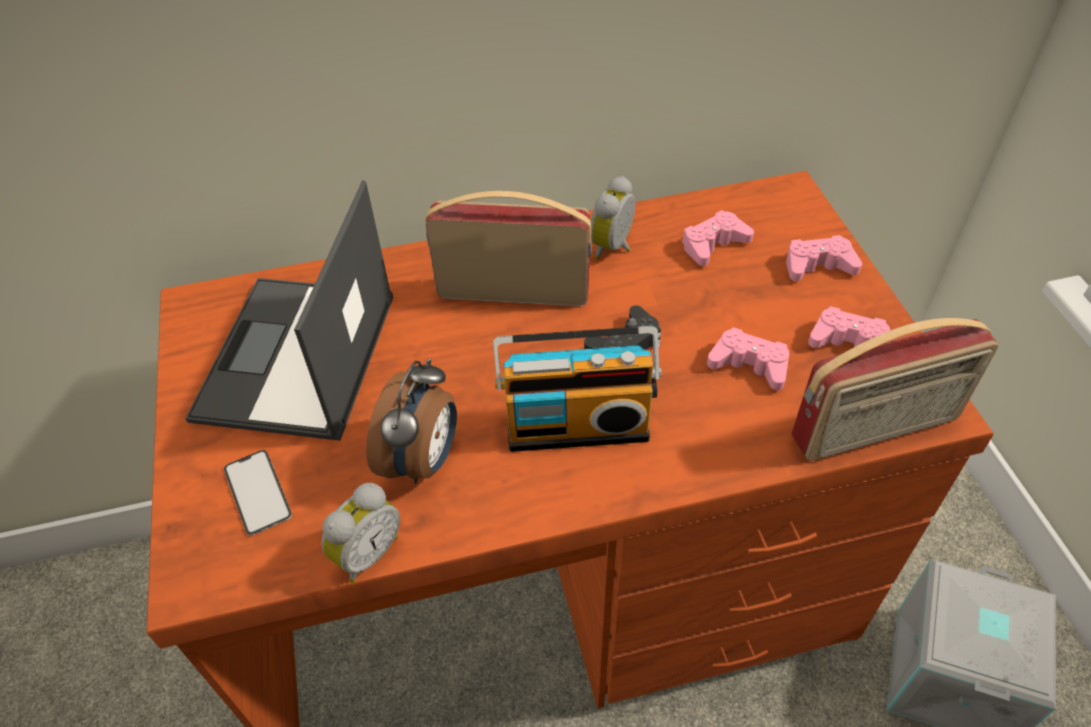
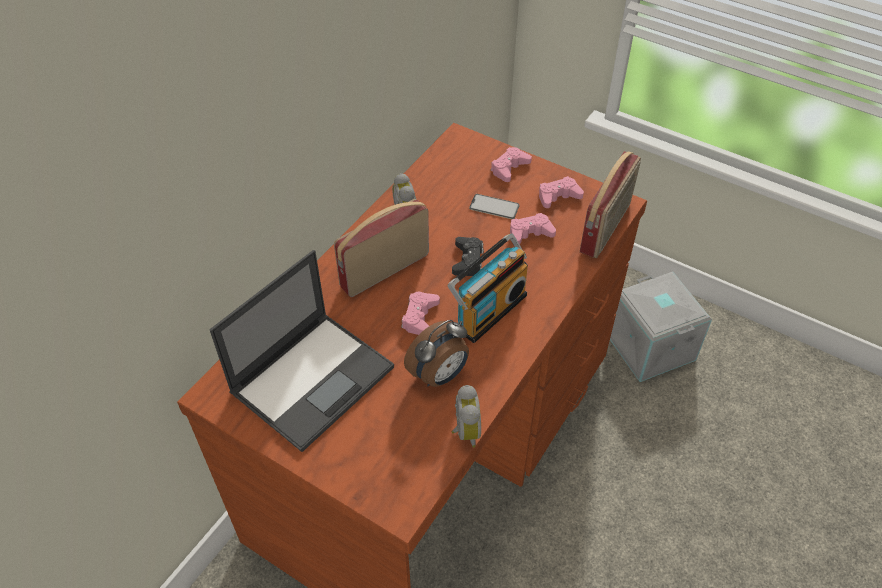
camera: 45 degrees left, 0 degrees up
laptop [185,180,393,441] -> laptop turned 105 degrees counterclockwise [209,250,394,452]
phone [224,450,292,536] -> phone moved to [469,194,519,219]
alarm clock [366,358,457,484] -> alarm clock turned 75 degrees clockwise [404,320,469,387]
pink game controller [682,210,754,266] -> pink game controller moved to [401,292,440,335]

